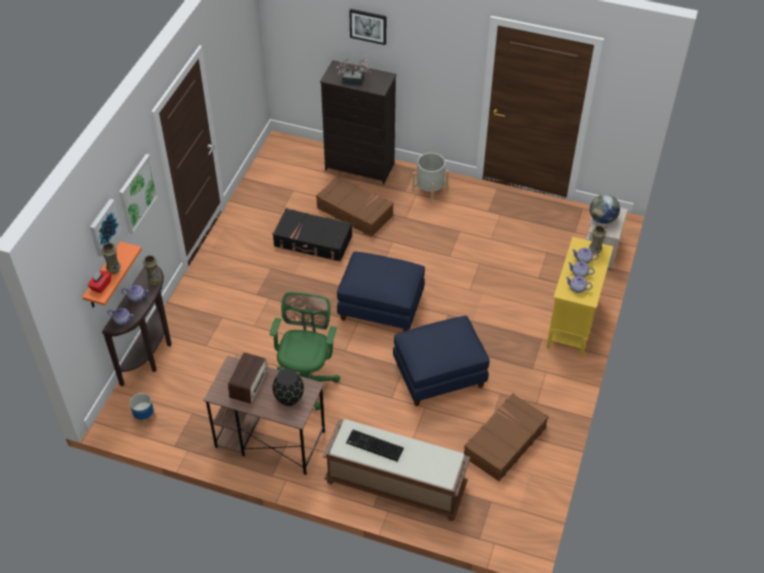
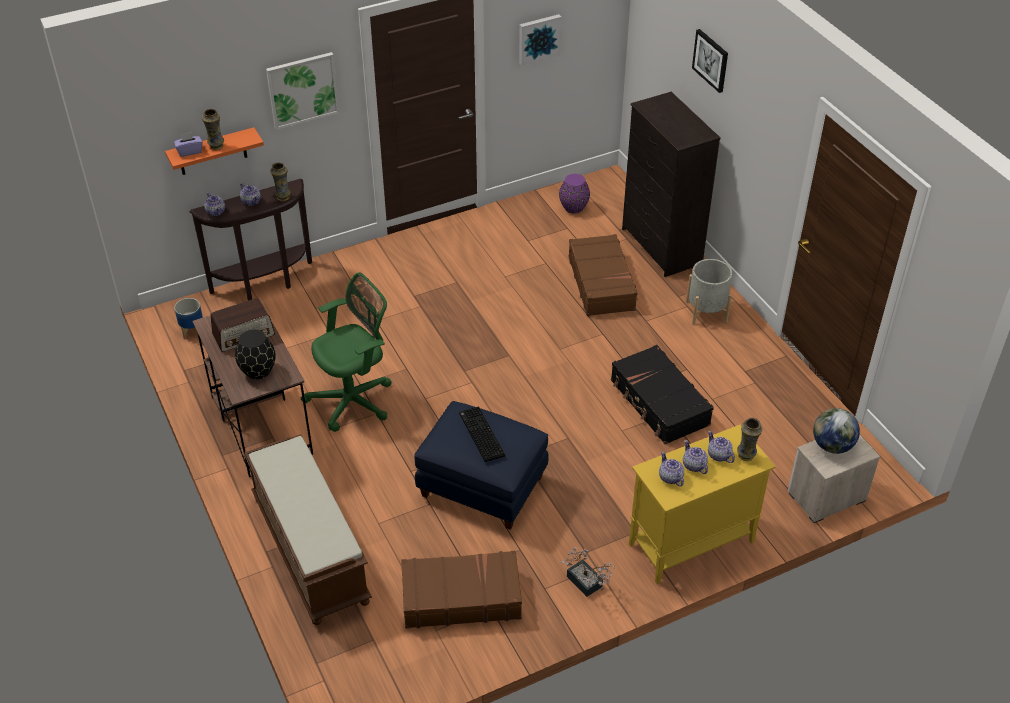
camera: 45 degrees right, 5 degrees down
red tissue box [88,270,111,293] -> purple tissue box [174,132,203,157]
picture [90,199,122,257] -> picture moved to [519,14,561,66]
black suitcase [273,208,352,262] -> black suitcase moved to [611,345,714,444]
potted plant [337,56,371,85] -> potted plant moved to [561,547,615,597]
blue ottoman [337,251,425,332] -> none
keyboard [346,430,404,461] -> keyboard moved to [459,406,505,462]
none -> purple vase [559,174,590,214]

